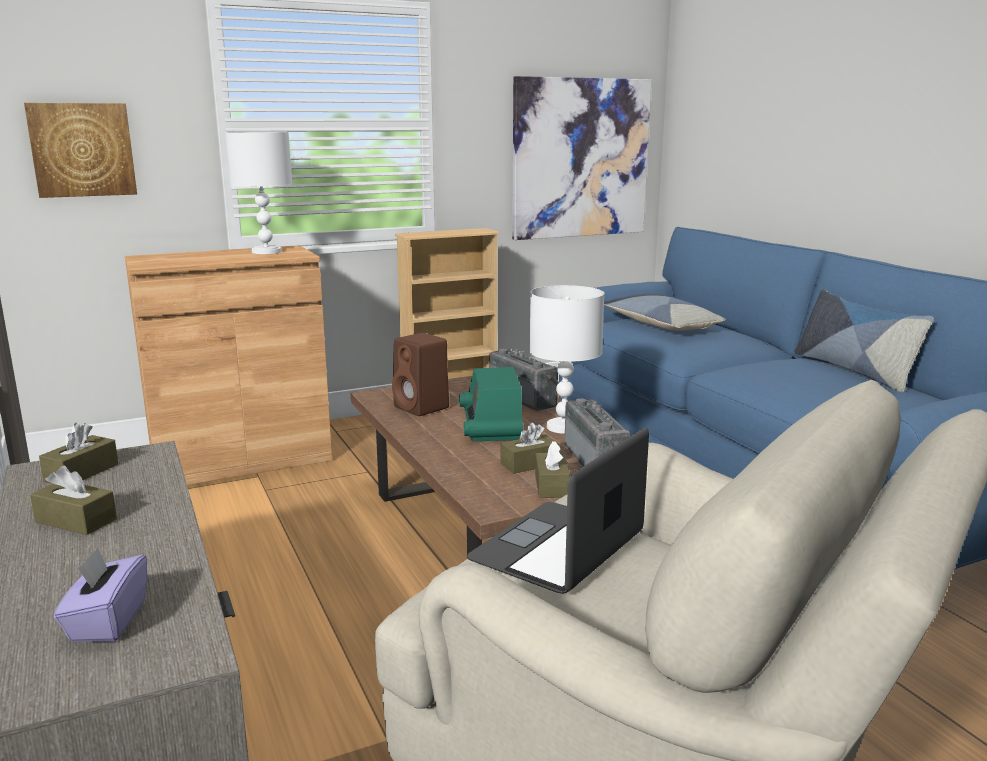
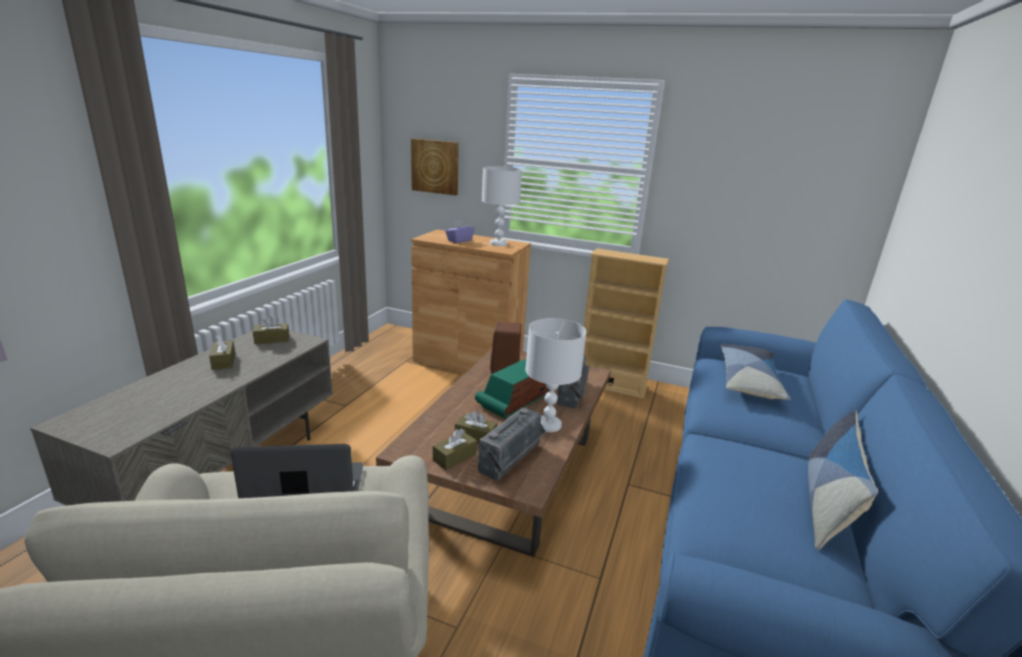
camera: 45 degrees right, 5 degrees up
purple tissue box [54,547,147,642] -> purple tissue box moved to [445,220,475,243]
picture [512,76,652,240] -> none

